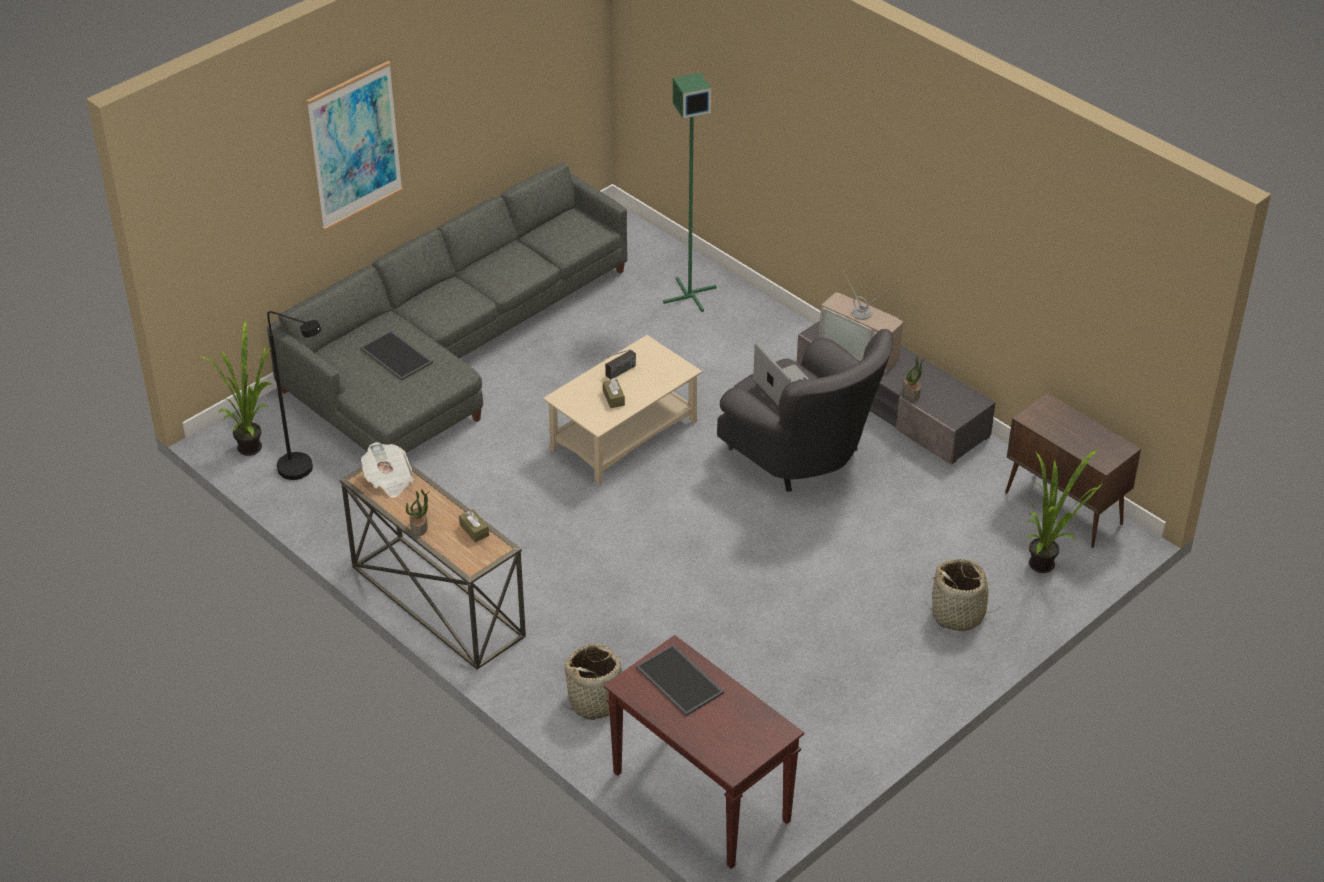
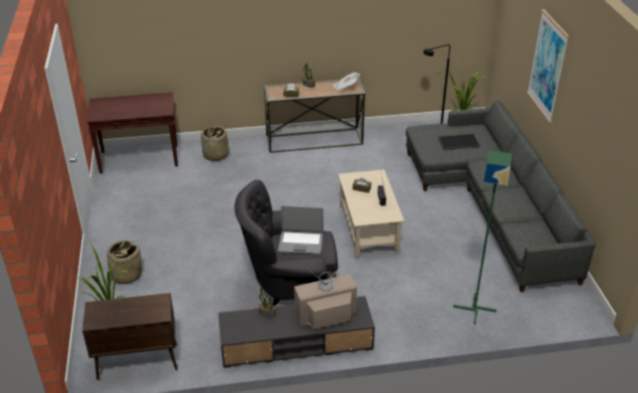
camera: 125 degrees right, 5 degrees down
tray [636,644,724,716] -> none

